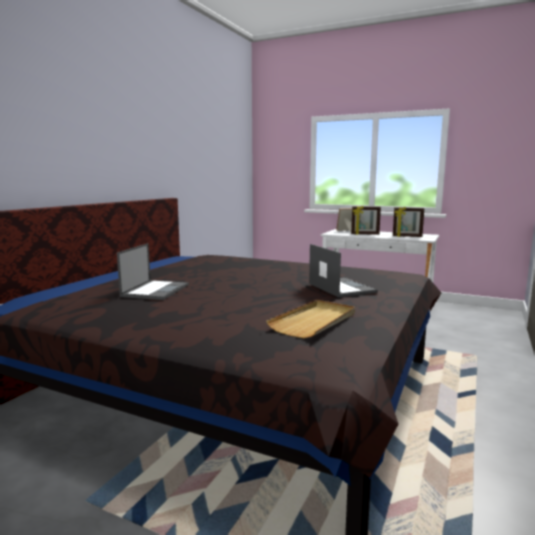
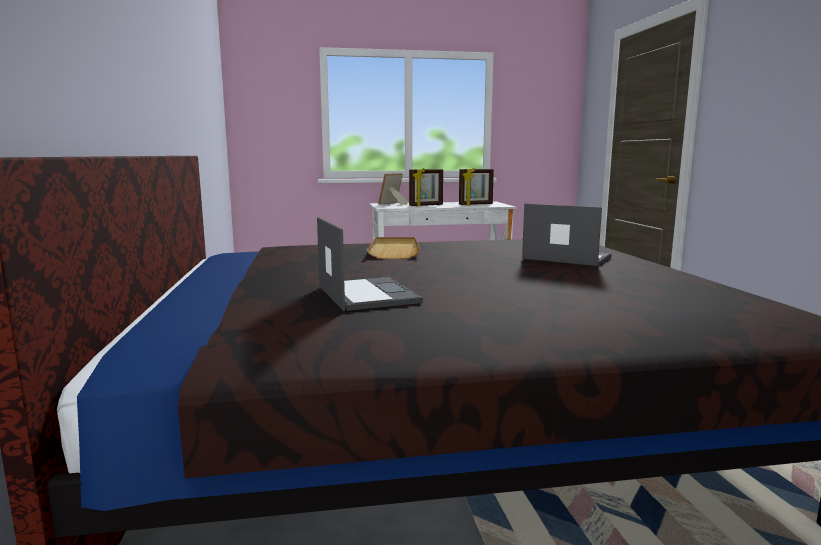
camera: 35 degrees left, 0 degrees up
beige tray [266,300,355,338] -> beige tray moved to [367,237,420,259]

